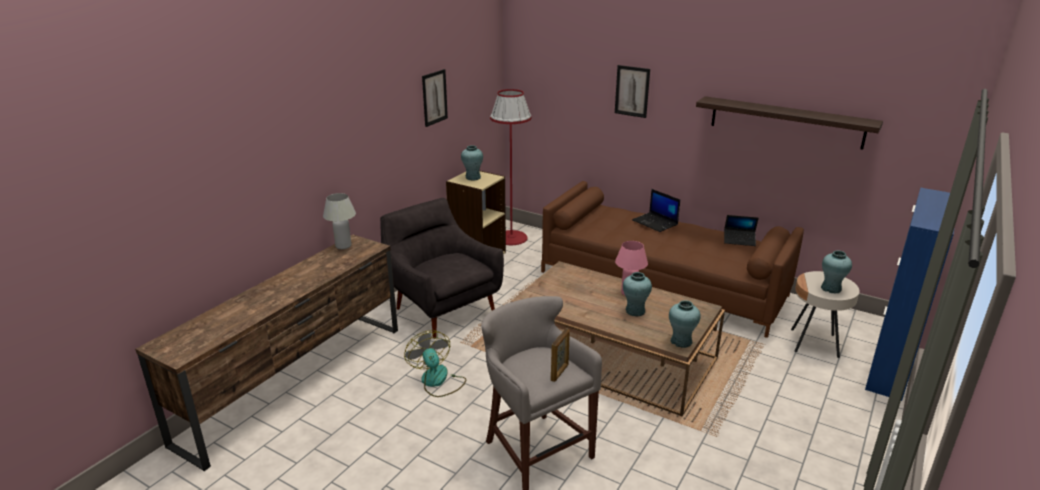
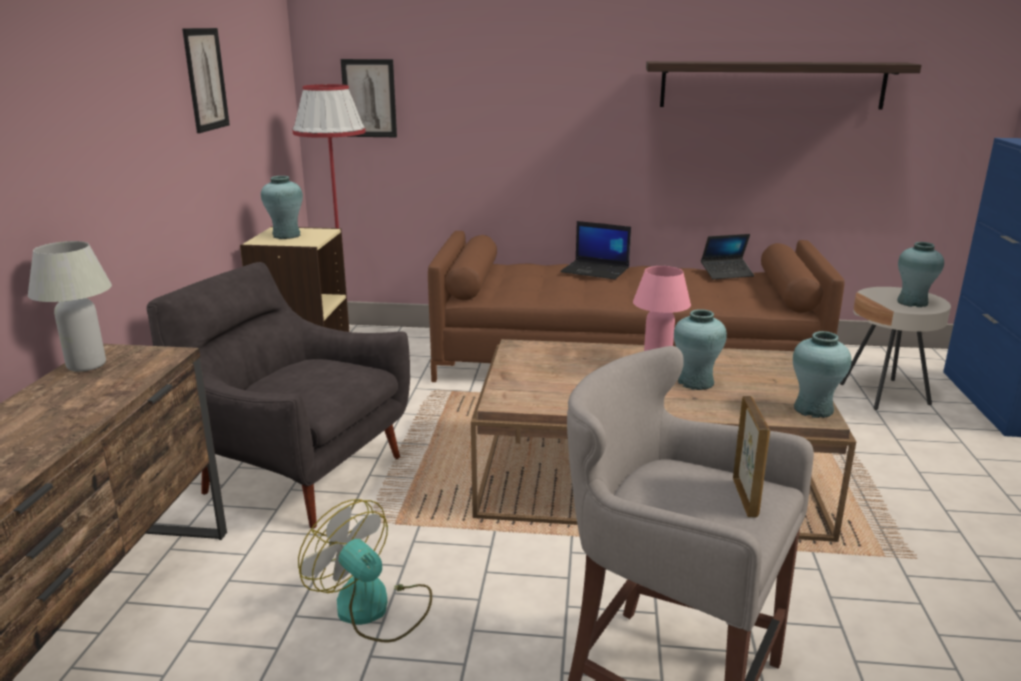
camera: 25 degrees left, 5 degrees down
picture [615,65,650,118] -> picture moved to [341,59,397,137]

